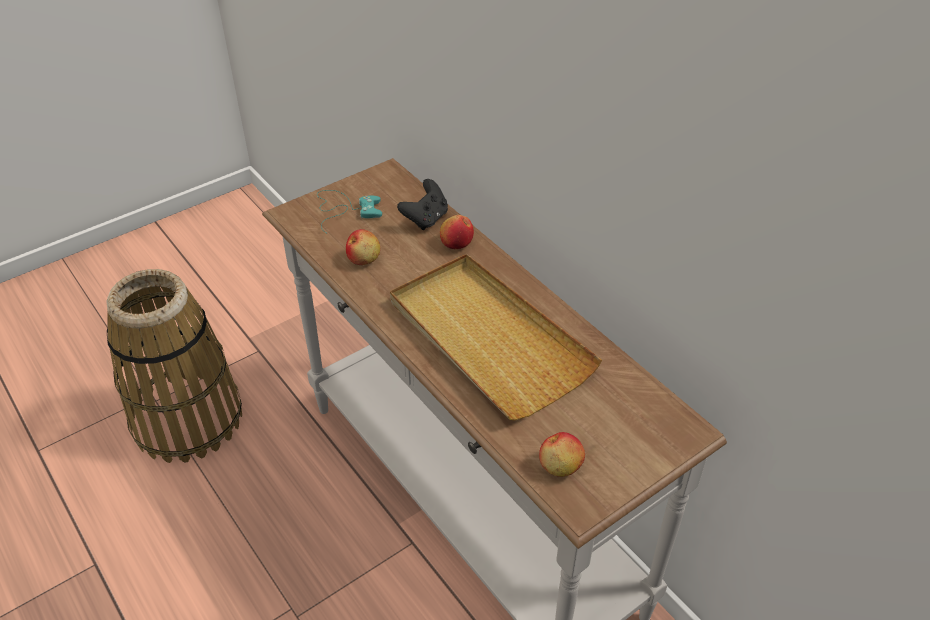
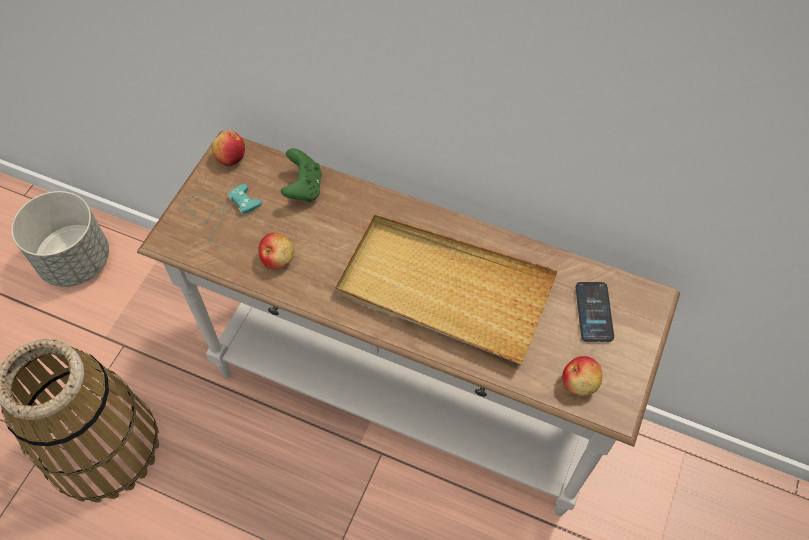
camera: 30 degrees left, 15 degrees up
black game controller [397,179,448,230] -> green game controller [281,148,322,202]
apple [440,215,474,249] -> apple moved to [212,131,245,166]
none -> grey planter [11,191,109,287]
none -> phone [576,282,614,342]

